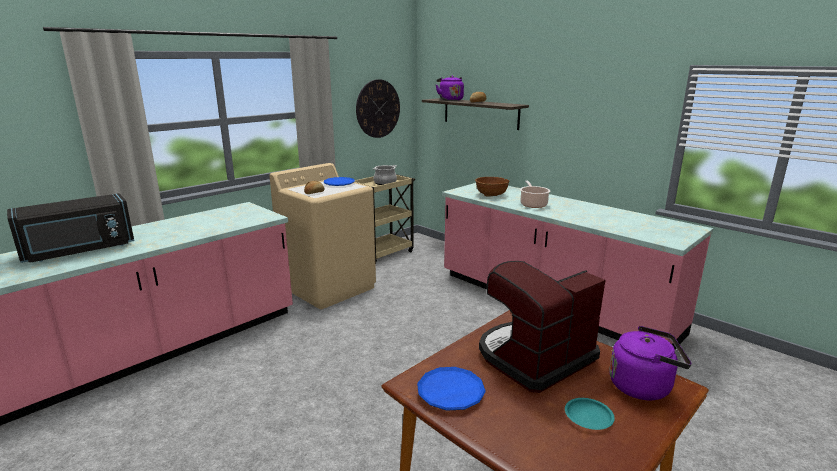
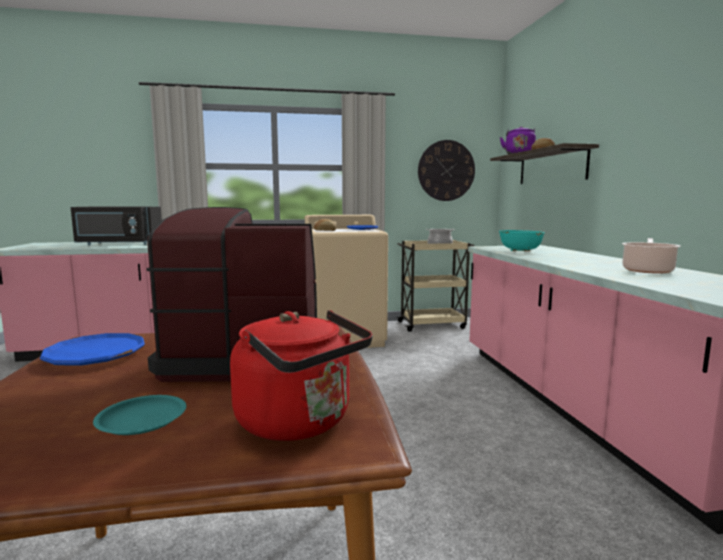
camera: 35 degrees right, 10 degrees down
brown bowl [475,177,509,197] -> turquoise bowl [499,230,545,251]
cooking pot [520,180,550,208] -> cooking pot moved to [622,238,681,274]
purple kettle [609,326,692,400] -> red kettle [230,310,372,441]

